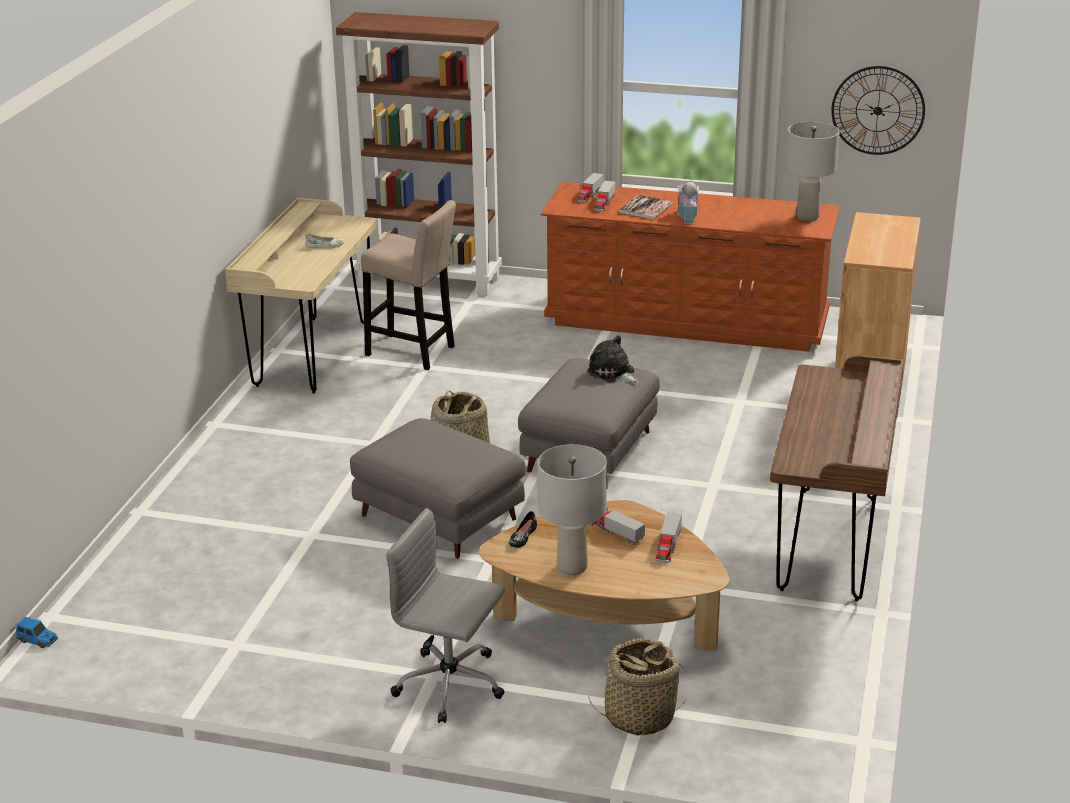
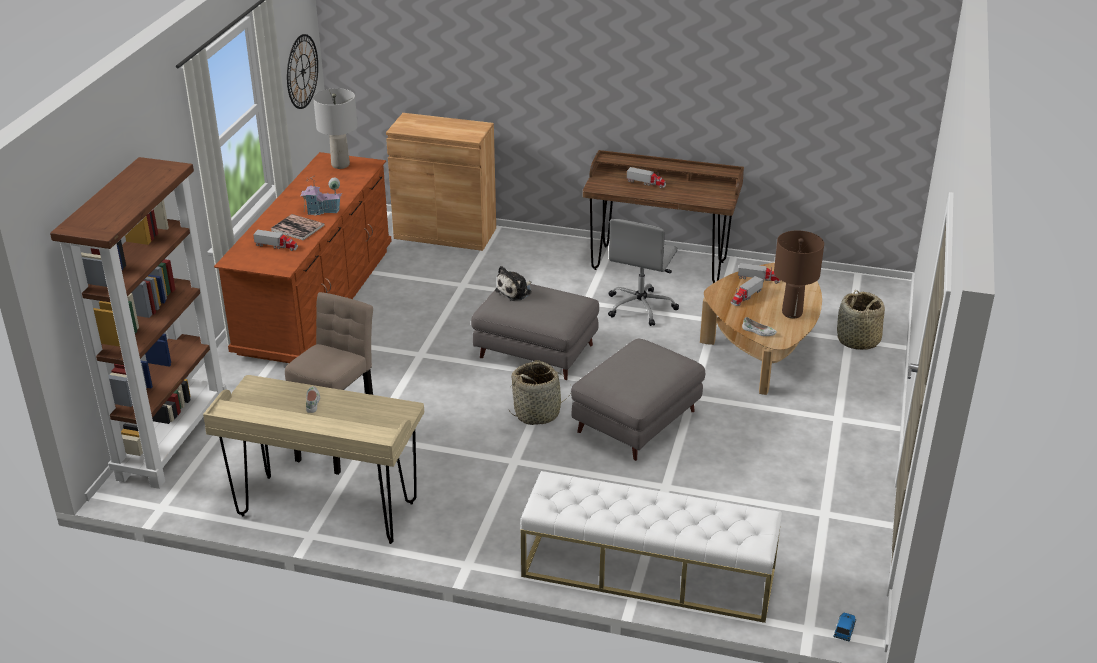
camera: 90 degrees left, 5 degrees up
grey office chair [386,508,505,723] -> grey office chair moved to [608,219,679,326]
black shoe [509,511,537,548] -> white shoe [742,317,777,336]
grey table lamp [538,444,607,575] -> brown table lamp [774,230,824,319]
toy truck [577,173,604,203] -> toy truck moved to [627,167,666,188]
none -> white bench [521,471,782,623]

